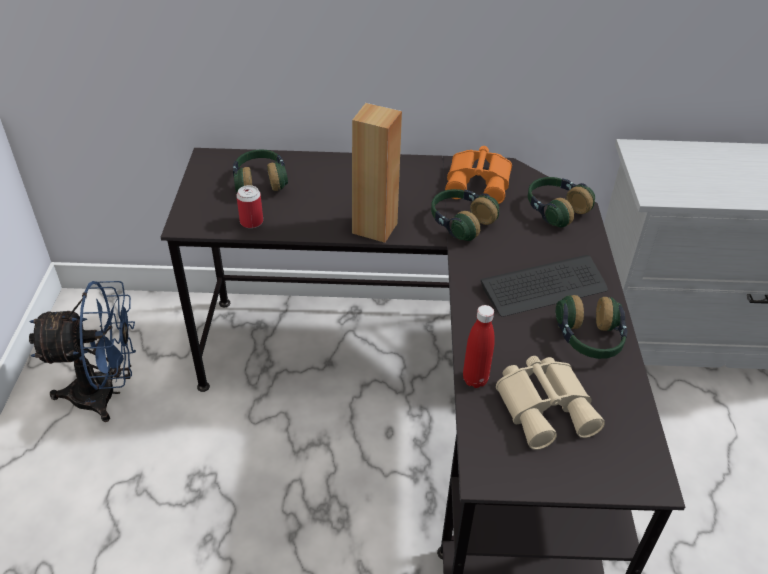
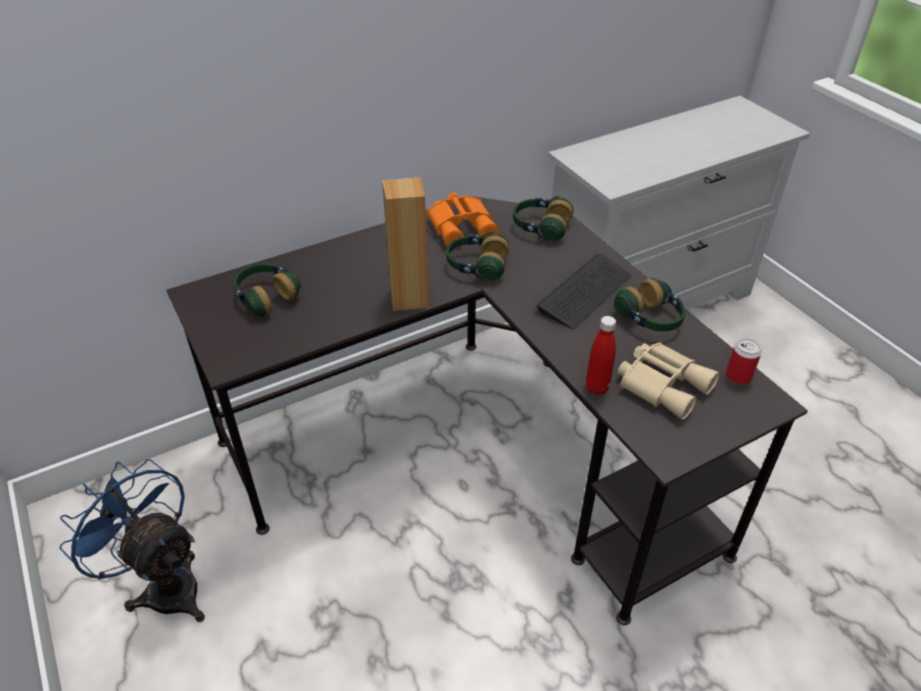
camera: 30 degrees left, 0 degrees up
blue fan [29,281,136,422] -> blue fan turned 105 degrees counterclockwise [59,459,205,622]
can [236,185,263,228] -> can moved to [726,338,762,385]

